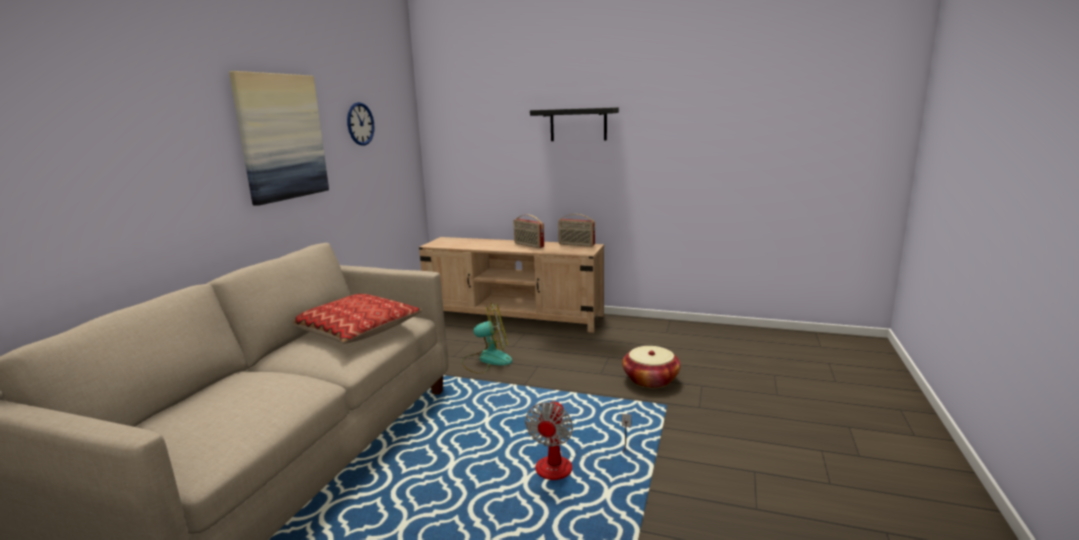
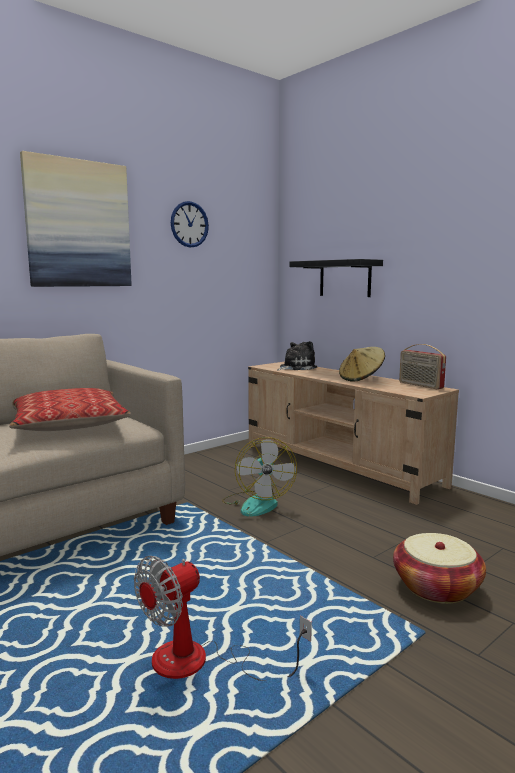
camera: 30 degrees right, 5 degrees down
fan [462,303,512,374] -> fan turned 60 degrees clockwise [222,437,297,516]
radio [514,214,544,248] -> beige hat [339,347,385,382]
black shelf [530,107,619,141] -> black shelf moved to [289,259,383,297]
none -> plush toy [277,341,317,371]

